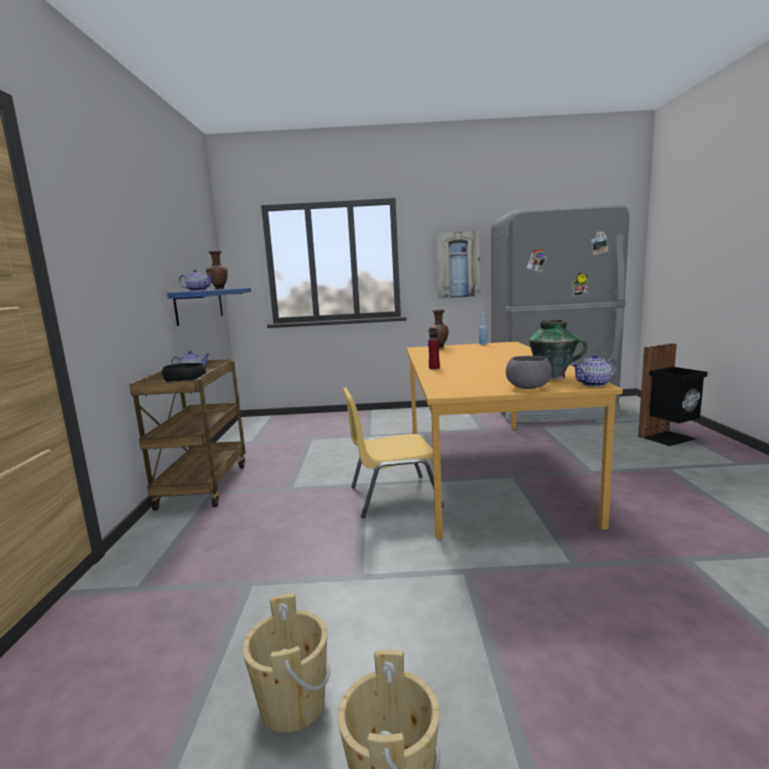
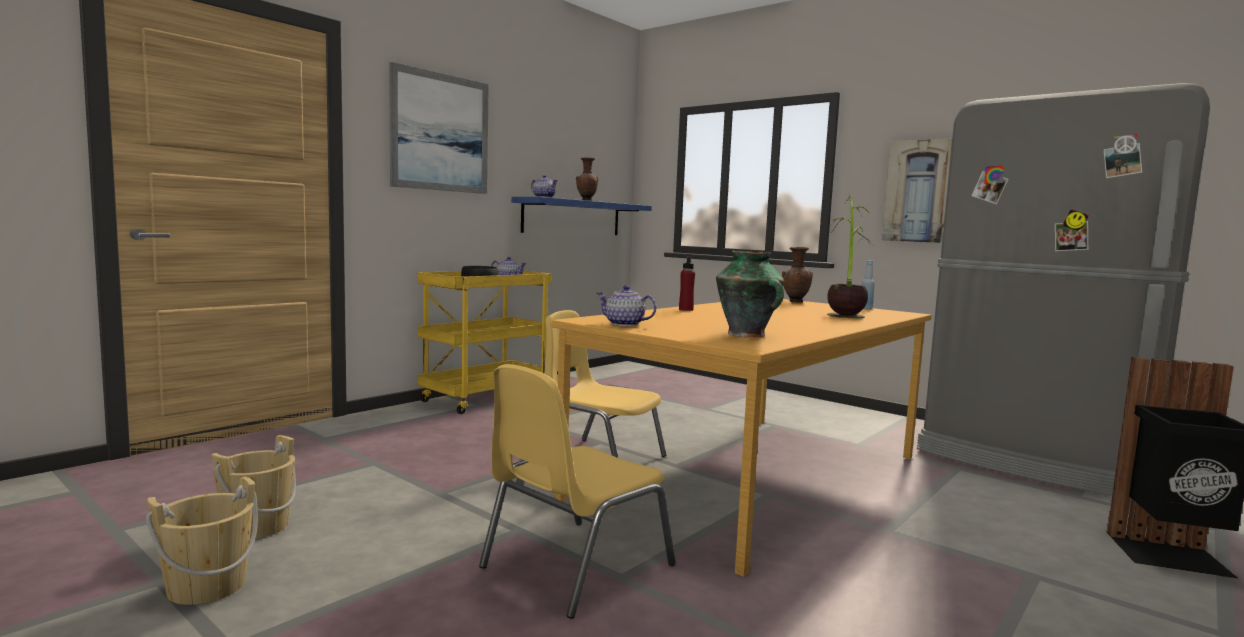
camera: 40 degrees right, 5 degrees down
brown cart [129,359,246,510] -> yellow cart [418,271,552,414]
grey bowl [506,356,552,389] -> none
teapot [572,354,617,387] -> teapot moved to [597,285,657,326]
none -> picture [389,62,489,194]
none -> yellow chair [479,364,676,619]
none -> potted plant [827,190,873,318]

